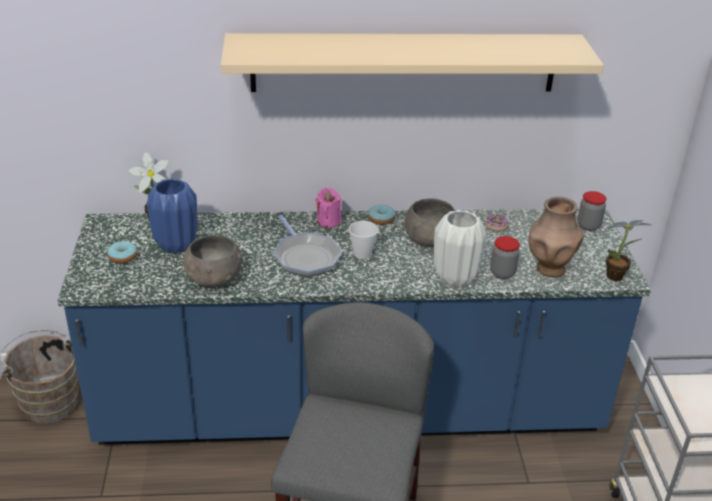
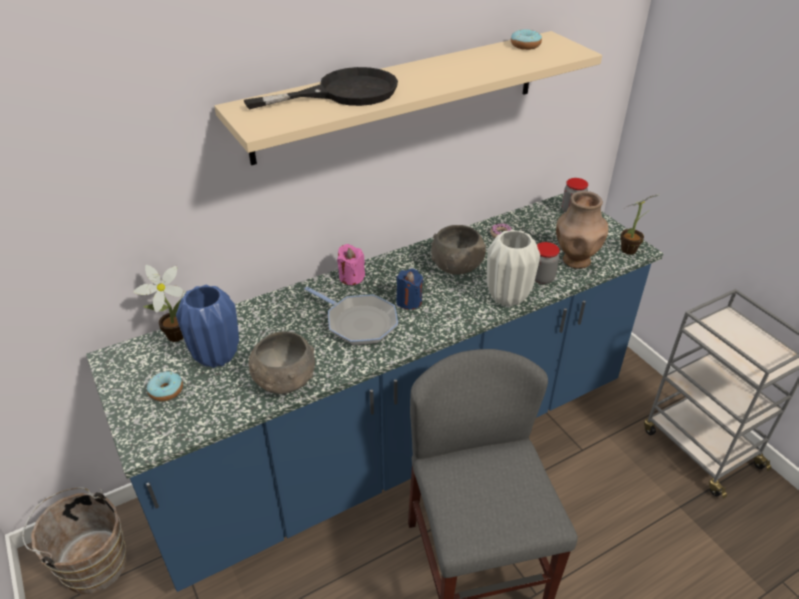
camera: 25 degrees left, 5 degrees up
cup [349,221,379,259] -> blue candle [396,268,424,309]
donut [368,204,395,225] -> donut moved to [511,29,542,50]
none -> black frying pan [244,67,398,109]

